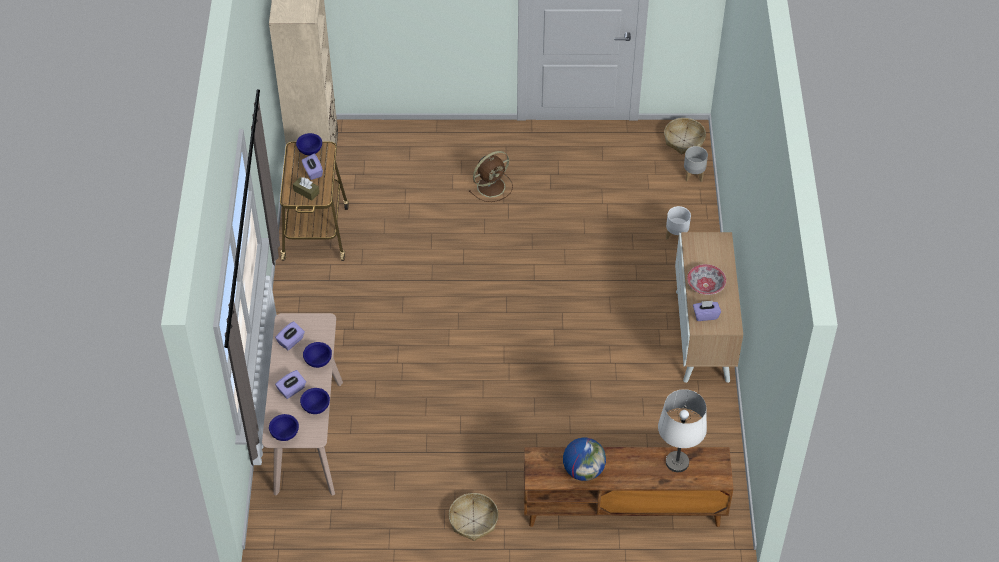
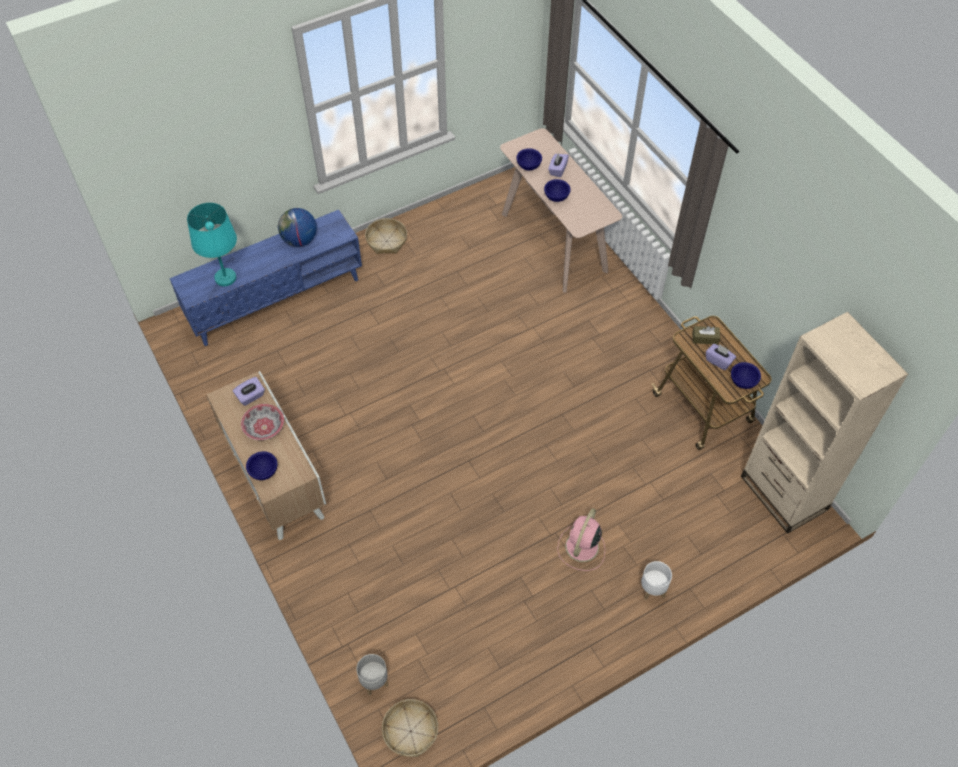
camera: 150 degrees right, 5 degrees up
blue bowl [269,414,299,441] -> blue bowl moved to [246,451,278,480]
purple tissue box [275,322,305,350] -> none
brown fan [468,151,513,202] -> pink fan [557,508,605,571]
brown tv stand [524,447,733,527] -> blue tv stand [170,210,362,346]
white table lamp [658,389,707,472] -> turquoise table lamp [187,203,237,286]
white planter [666,206,691,240] -> white planter moved to [641,561,672,600]

